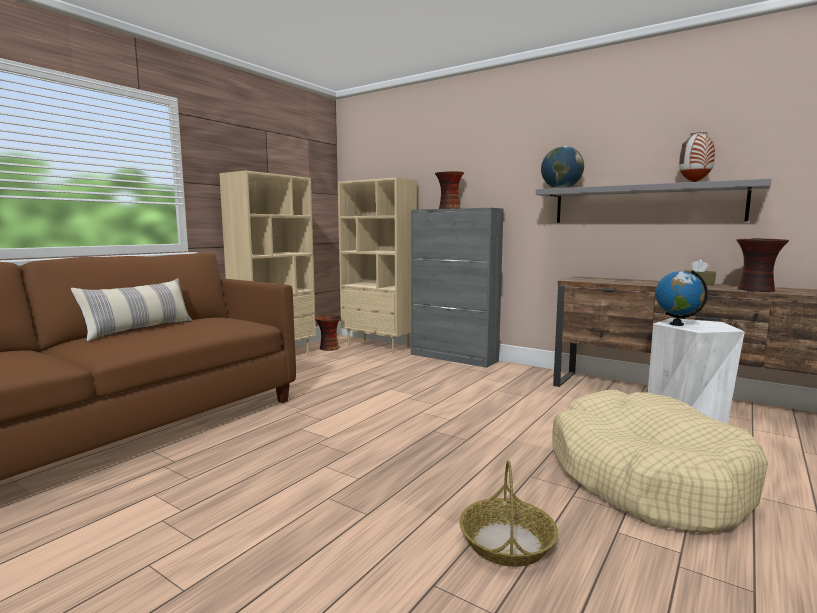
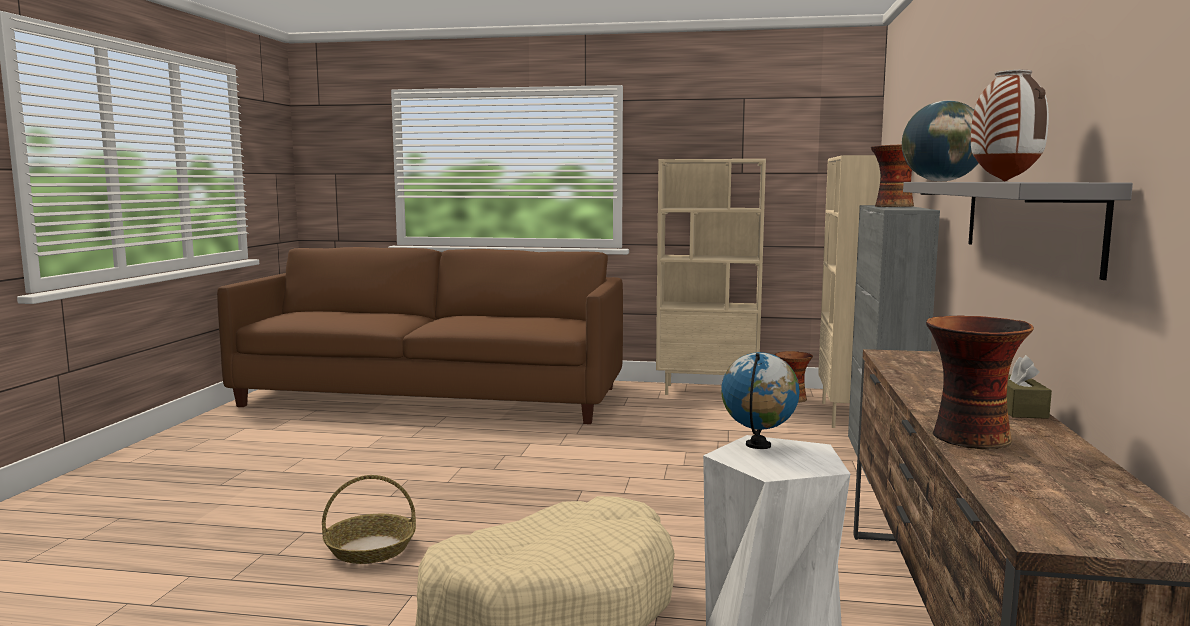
camera: 65 degrees right, 0 degrees up
pillow [70,278,192,341] -> none

